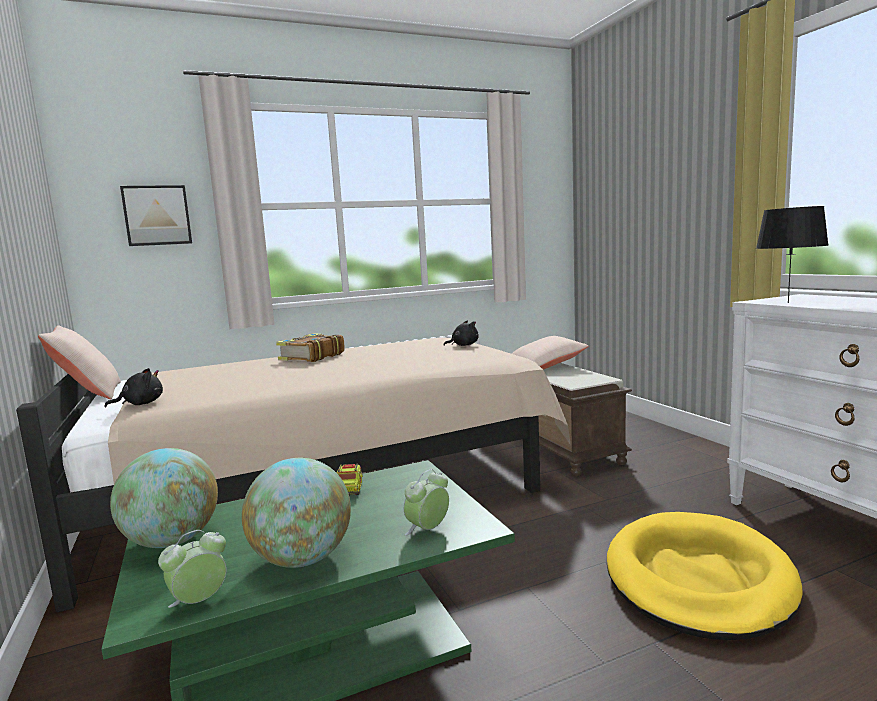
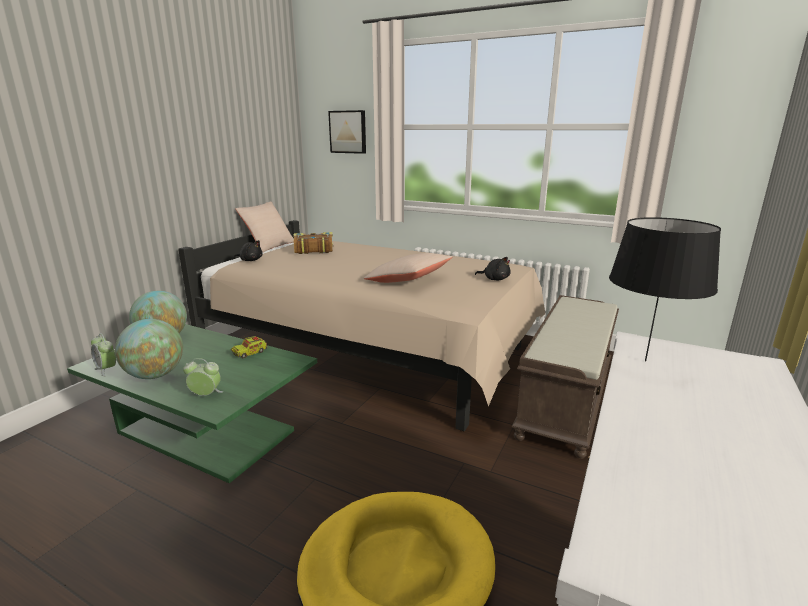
camera: 50 degrees right, 10 degrees up
alarm clock [158,530,227,608] -> alarm clock turned 150 degrees counterclockwise [91,333,116,377]
book [276,333,345,362] -> book moved to [293,232,333,254]
beige pillow [511,336,588,370] -> beige pillow moved to [364,253,452,283]

